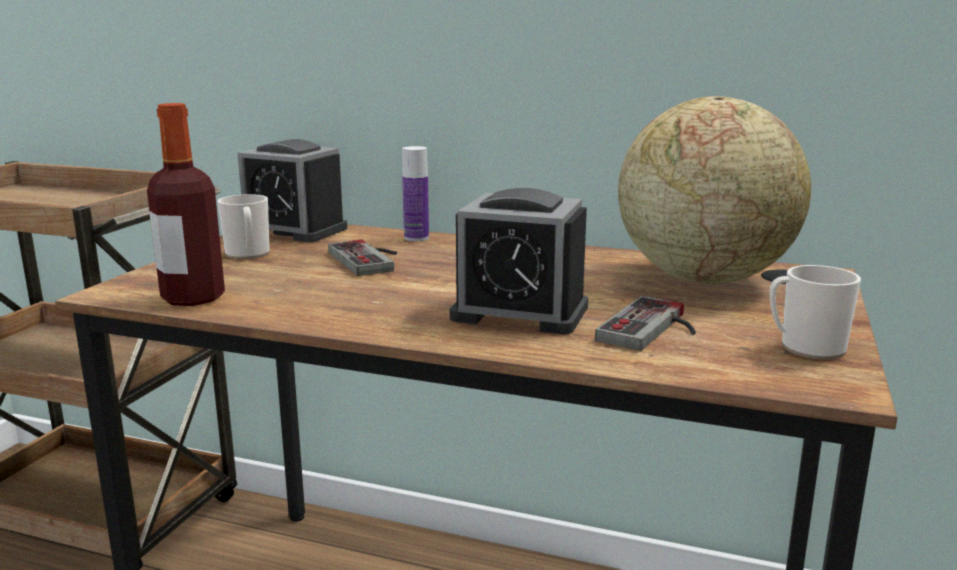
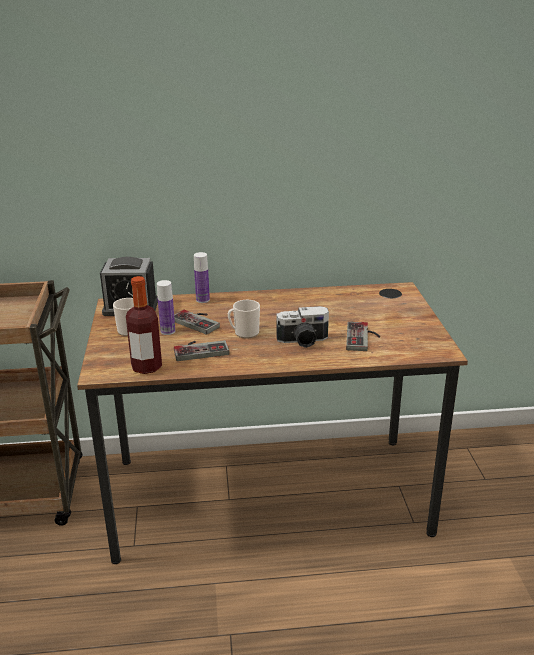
camera: 25 degrees left, 10 degrees up
alarm clock [450,188,588,334] -> camera [276,306,329,348]
globe [618,96,811,284] -> none
mug [769,265,861,360] -> mug moved to [228,300,260,339]
none -> bottle [157,280,175,335]
none -> game controller [174,340,230,361]

